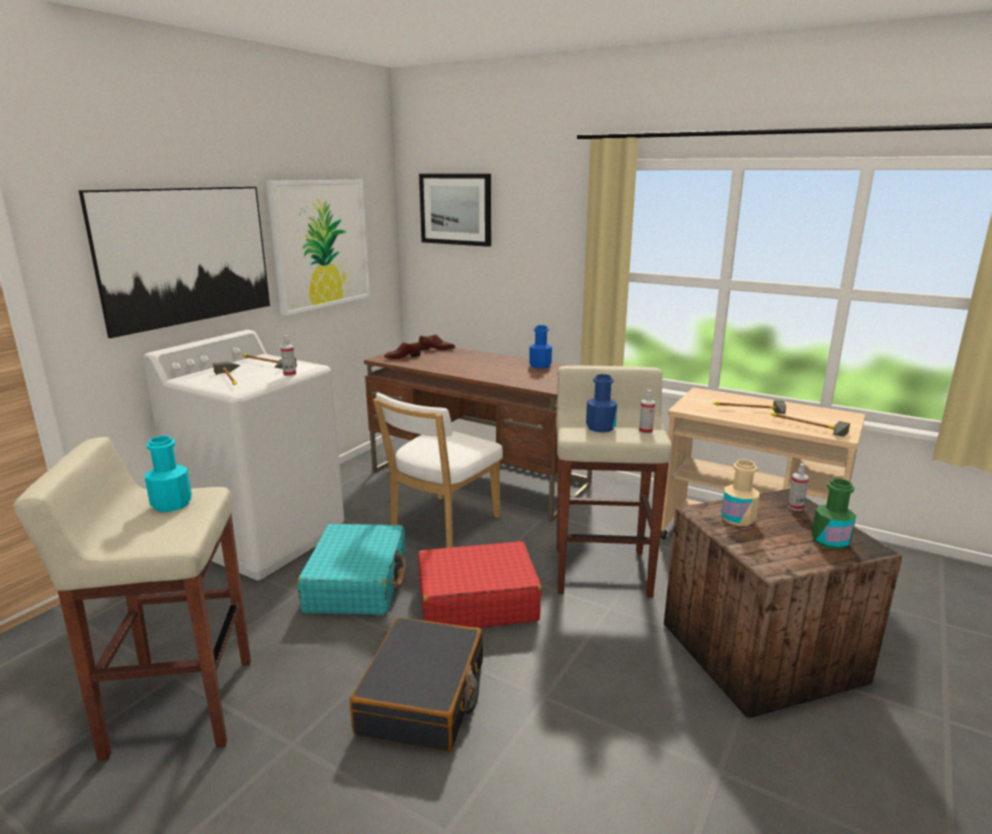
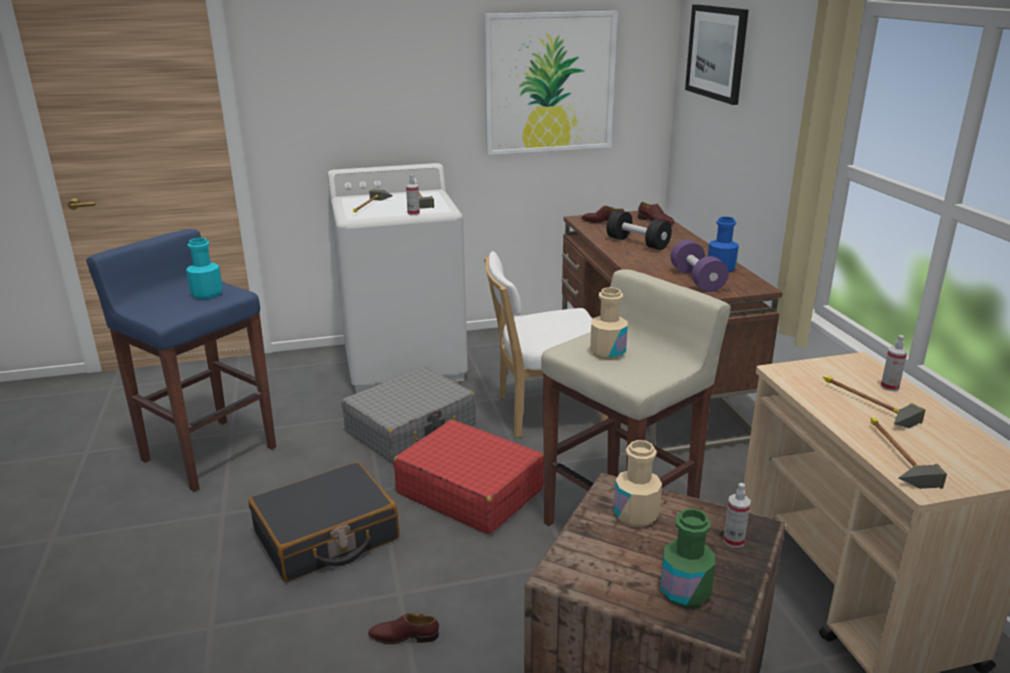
camera: 45 degrees right, 5 degrees up
beige stool [13,437,251,760] -> blue stool [86,229,276,492]
picture [79,187,270,338] -> none
turquoise suitcase [297,524,406,615] -> grey suitcase [342,367,476,463]
blue bottle [586,374,617,433] -> beige bottle [590,287,628,360]
spray bottle [639,389,655,434] -> spray bottle moved to [881,335,908,391]
none -> brown shoe [368,612,439,644]
none -> black dumbbell [606,210,672,250]
none -> purple dumbbell [670,240,729,292]

